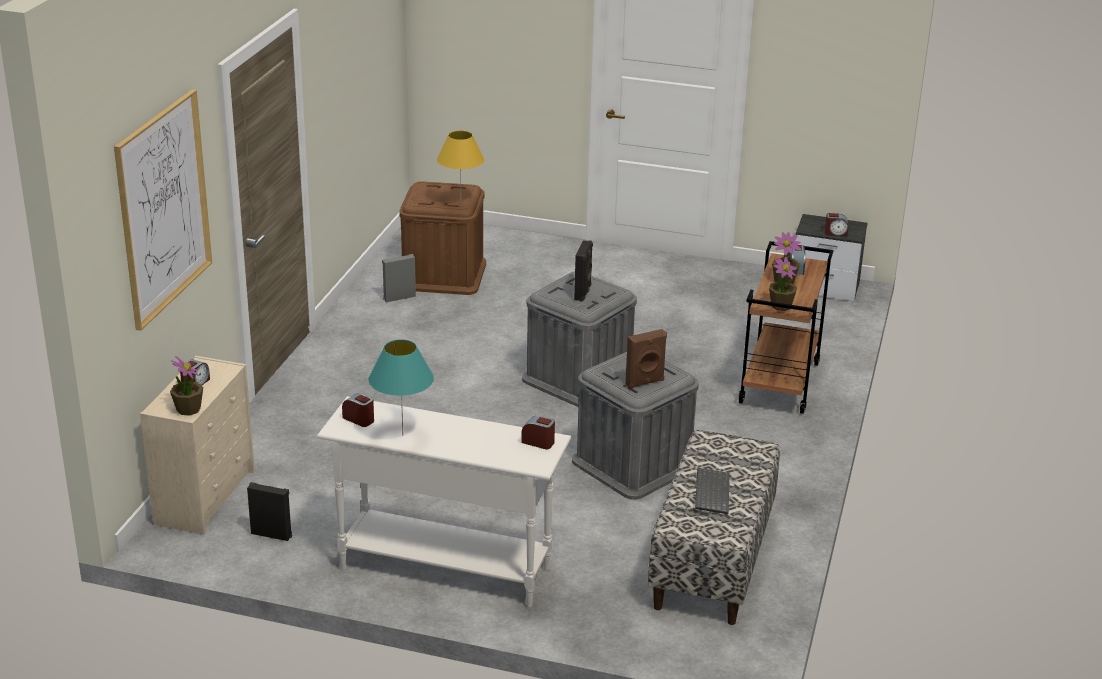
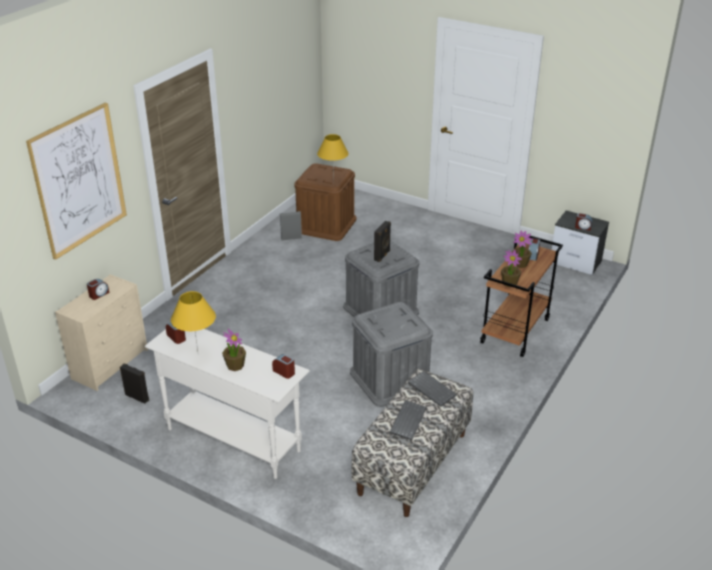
camera: 15 degrees right, 5 degrees up
potted plant [170,356,203,415] -> potted plant moved to [222,328,246,371]
turquoise table lamp [369,339,434,436] -> yellow table lamp [171,291,216,352]
brown speaker [625,329,667,389] -> none
none -> keyboard [408,371,457,407]

